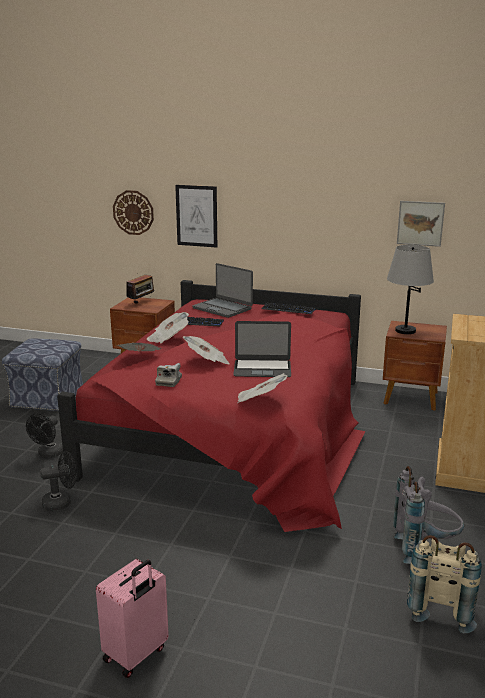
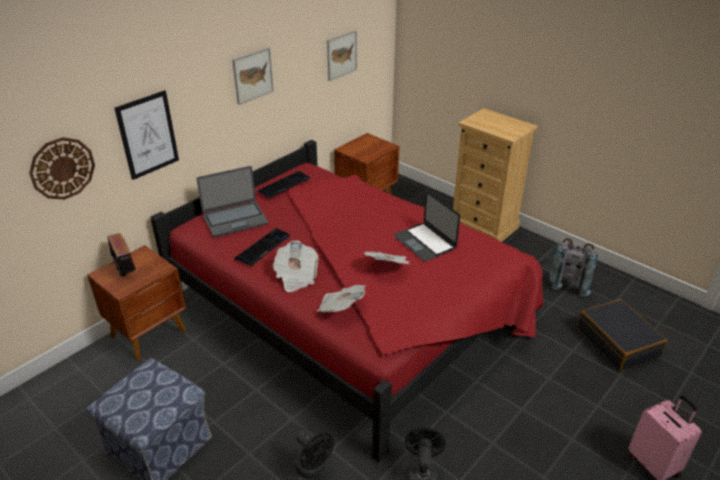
camera: 65 degrees left, 15 degrees up
camera [155,363,182,387] -> none
laptop [233,321,291,377] -> laptop turned 120 degrees clockwise [394,191,460,261]
newspaper [237,373,287,403] -> none
grey table lamp [387,245,434,334] -> none
beige backpack [407,535,482,633] -> none
none -> picture [232,47,274,105]
none -> black suitcase [577,299,667,371]

